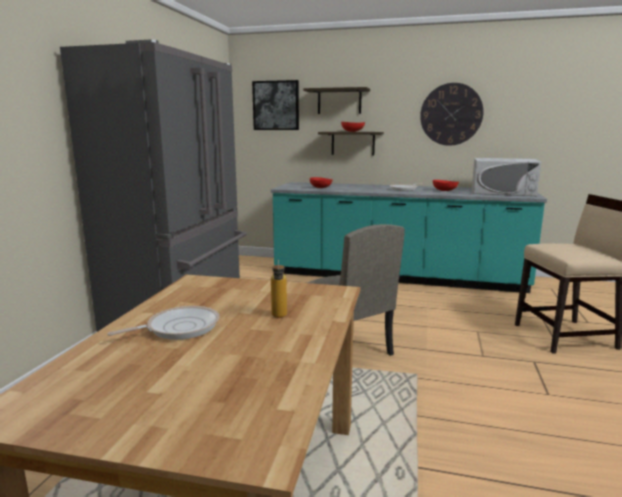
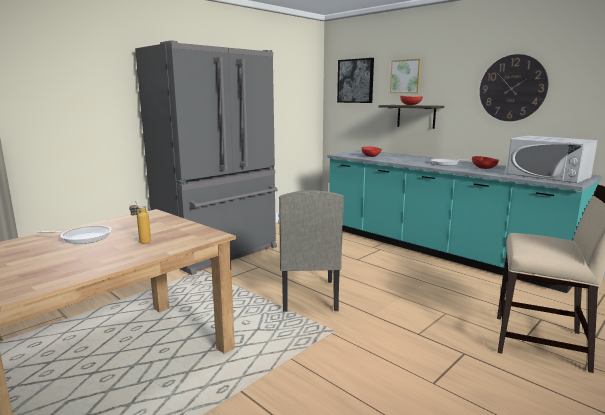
camera: 30 degrees right, 0 degrees up
shelf [303,87,370,114] -> picture [390,59,422,93]

